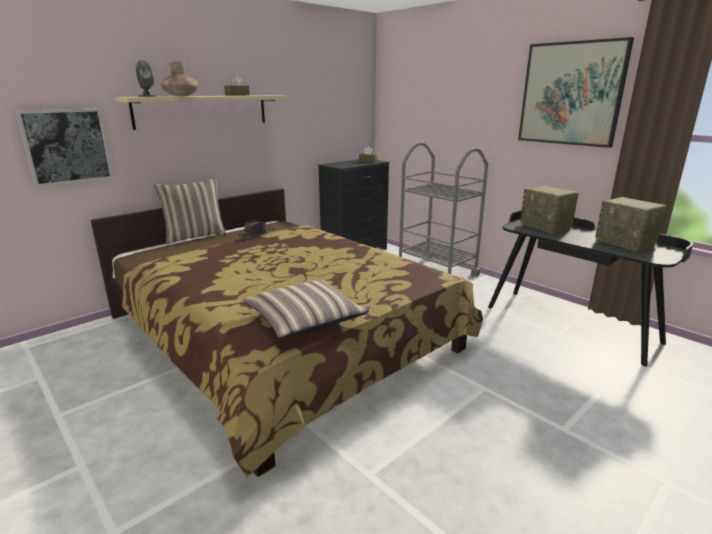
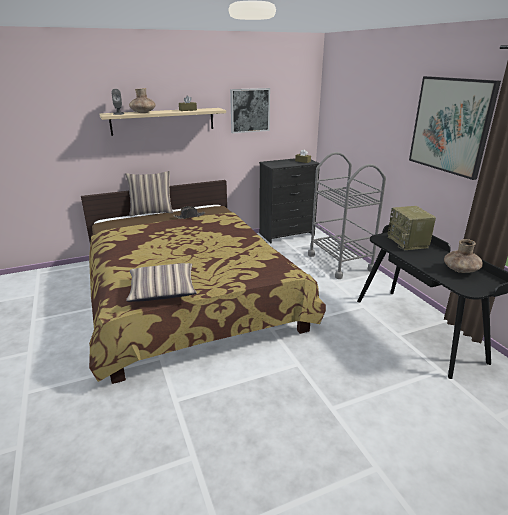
camera: 20 degrees right, 5 degrees up
picture [16,109,113,187] -> picture moved to [230,88,270,133]
radio [595,197,667,252] -> brown vase [444,239,483,273]

